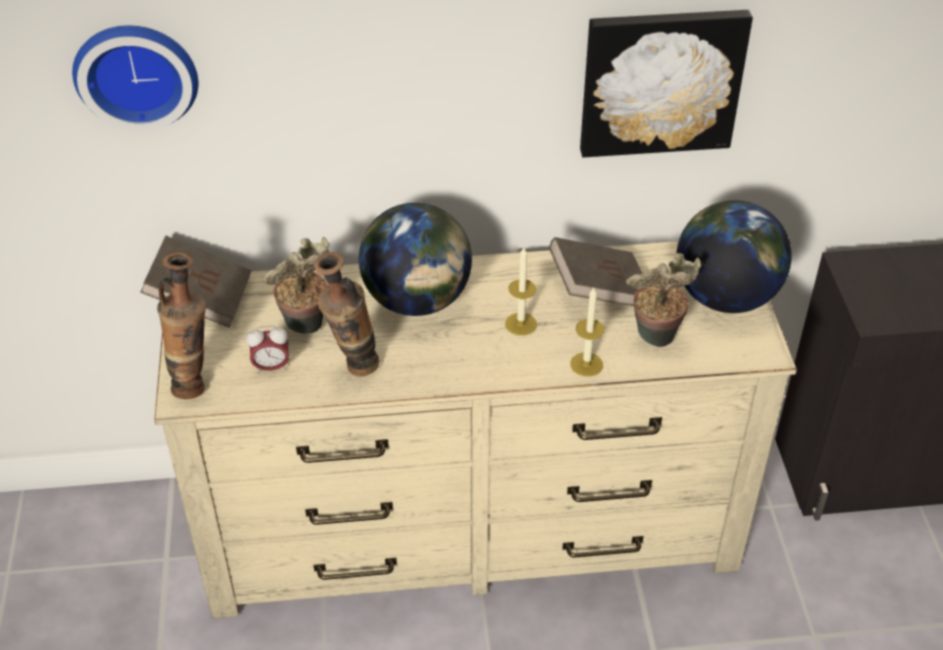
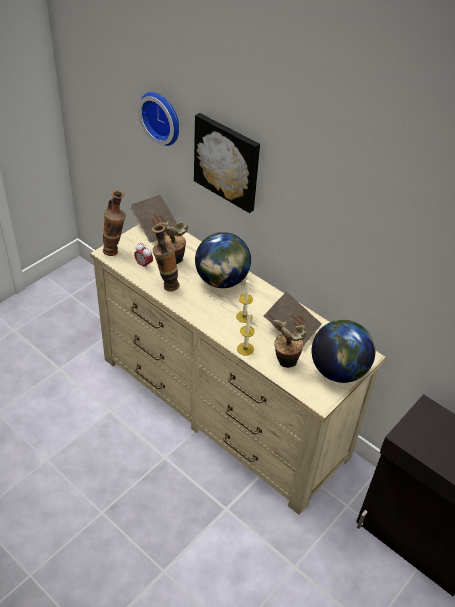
camera: 45 degrees right, 0 degrees up
picture [580,10,753,157] -> picture moved to [194,113,260,213]

